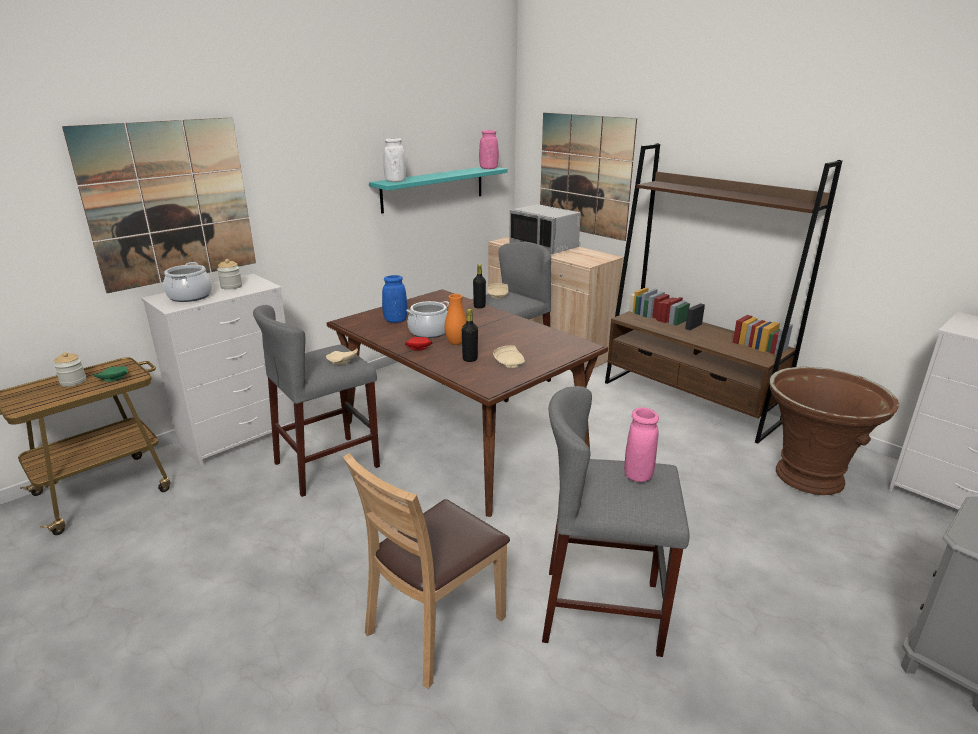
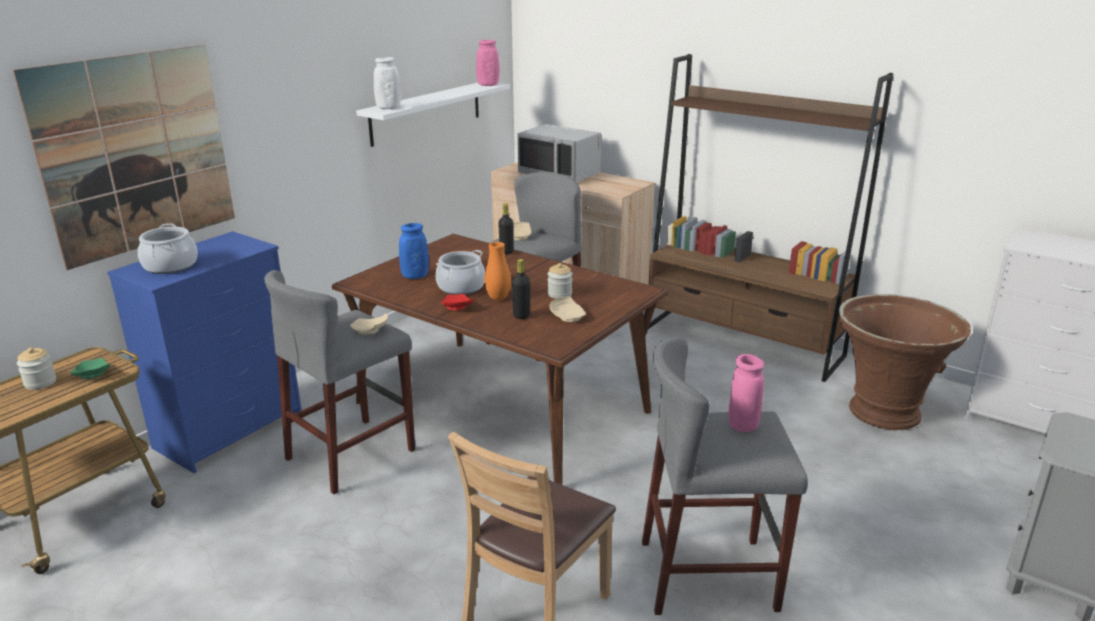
camera: 10 degrees left, 0 degrees up
white dresser [141,274,295,467] -> blue dresser [107,231,302,473]
jar [217,259,242,290] -> jar moved to [548,263,572,299]
turquoise shelf [369,167,508,213] -> white shelf [356,83,510,147]
picture [540,113,637,241] -> none

